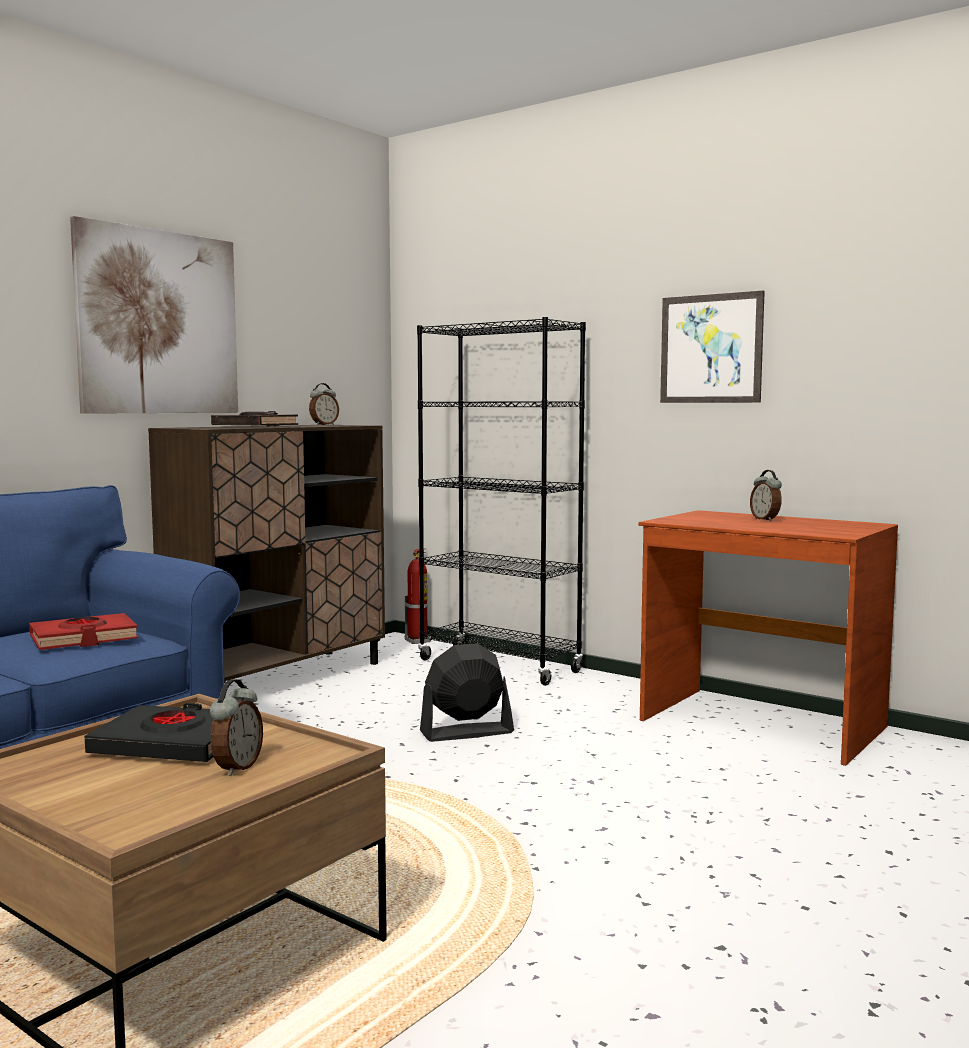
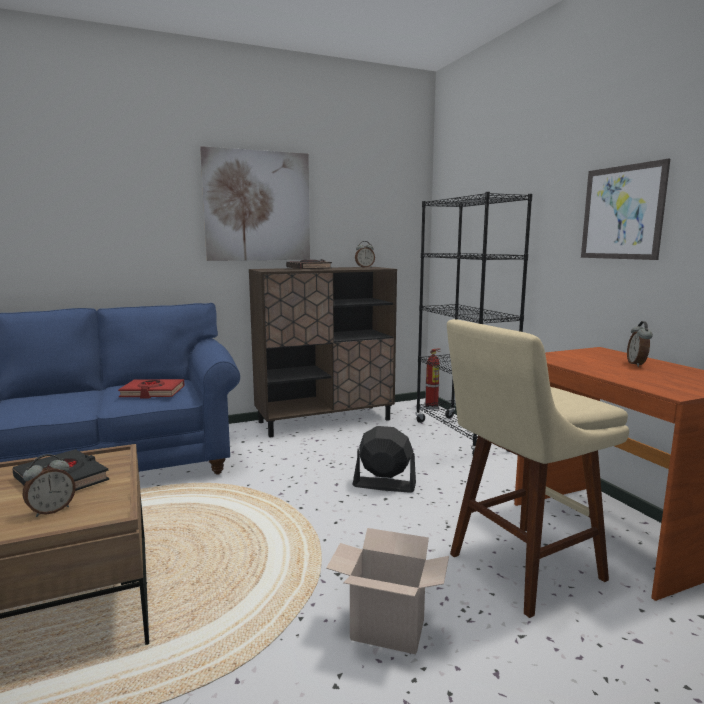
camera: 30 degrees right, 5 degrees up
none -> cardboard box [326,528,449,654]
none -> beige stool [447,319,629,618]

